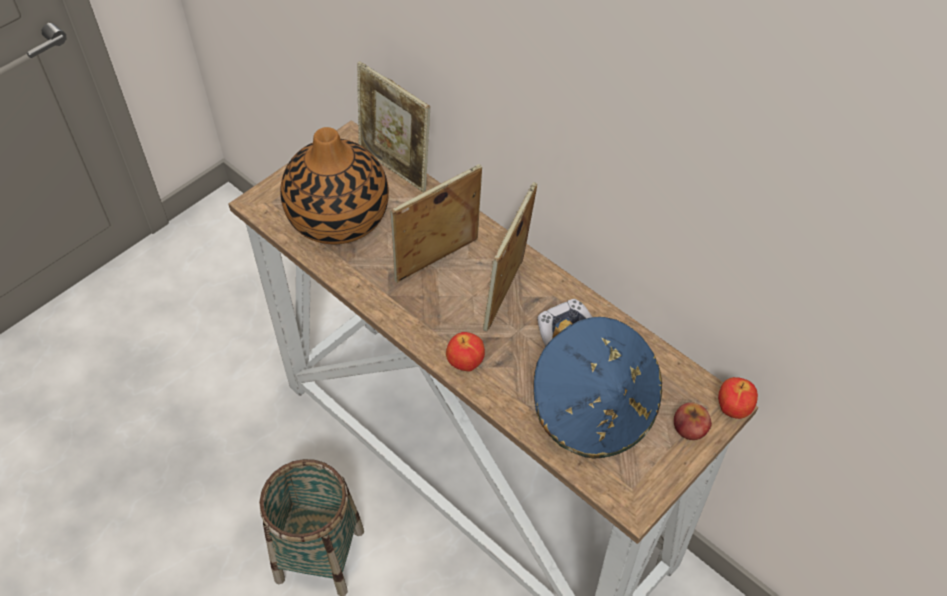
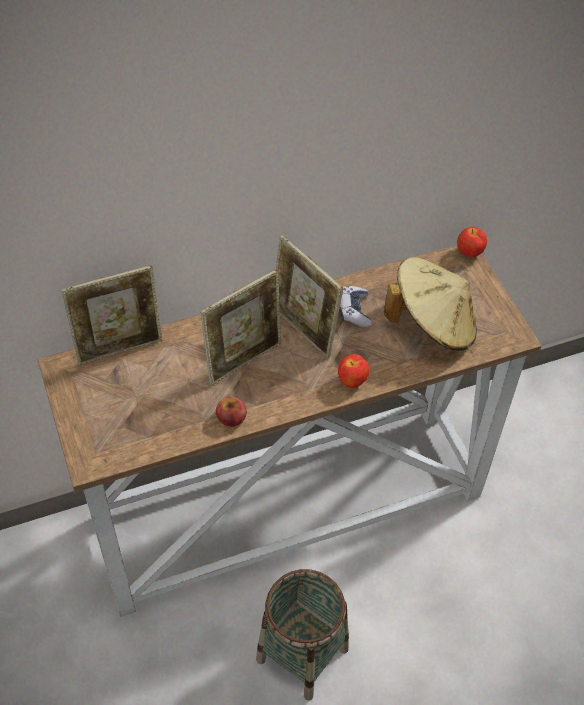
camera: 65 degrees left, 0 degrees up
vase [280,127,389,244] -> none
picture frame [390,164,482,282] -> picture frame turned 120 degrees counterclockwise [200,269,281,385]
blue hat [534,317,662,459] -> beige hat [384,257,477,351]
apple [674,402,712,440] -> apple moved to [216,397,247,427]

